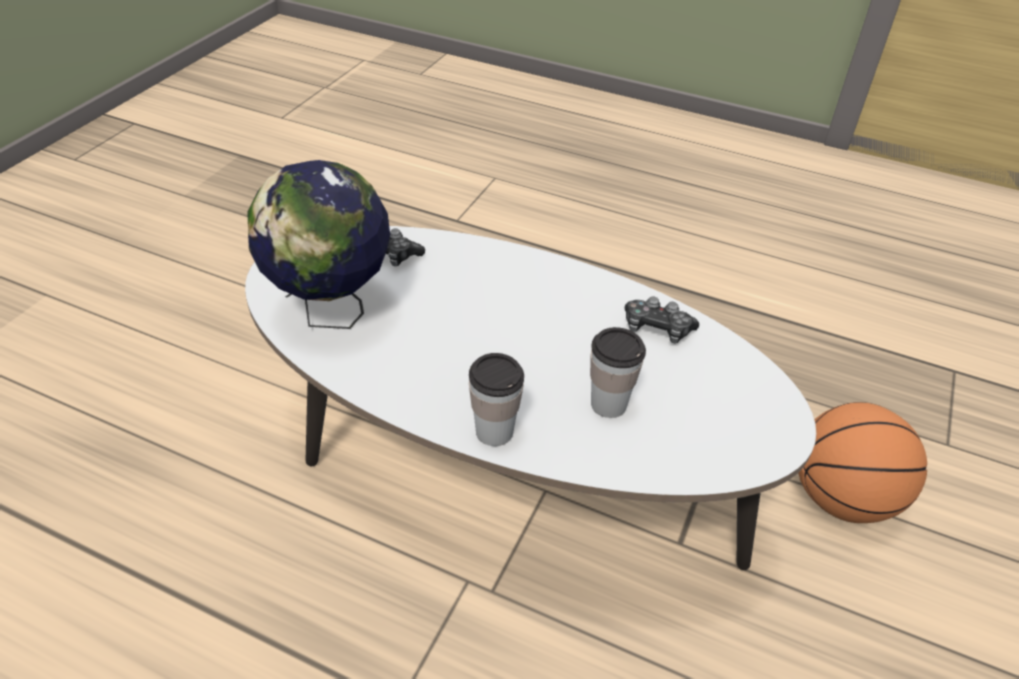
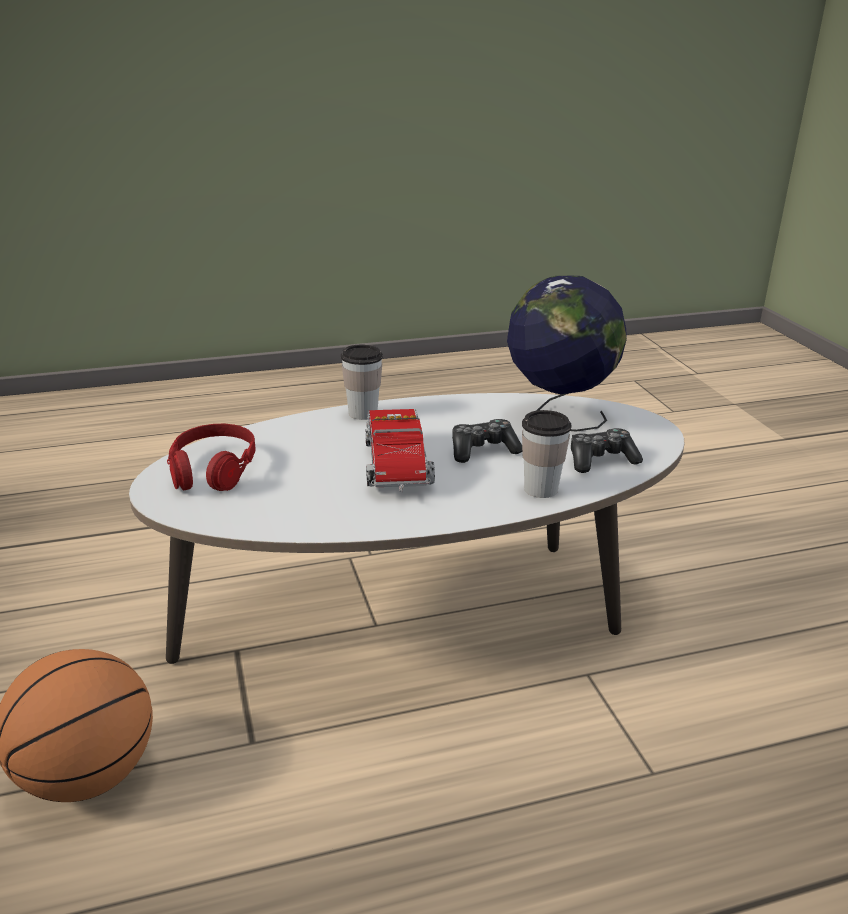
camera: 140 degrees right, 15 degrees down
cup [590,327,646,418] -> cup moved to [522,410,572,498]
game controller [625,296,699,343] -> game controller moved to [452,419,522,463]
none -> red headphones [167,424,256,491]
none -> toy truck [366,409,435,492]

